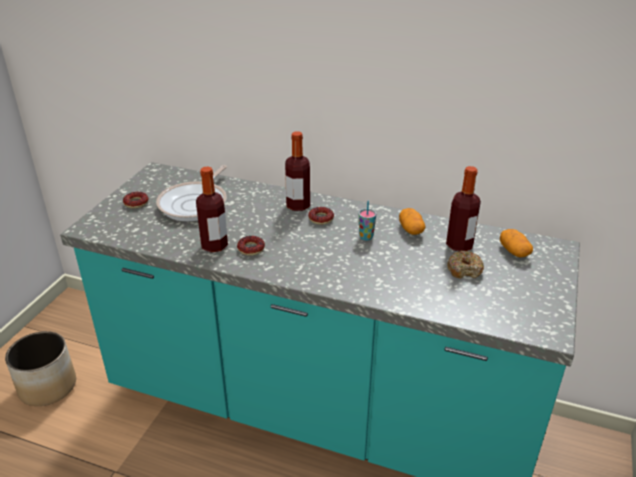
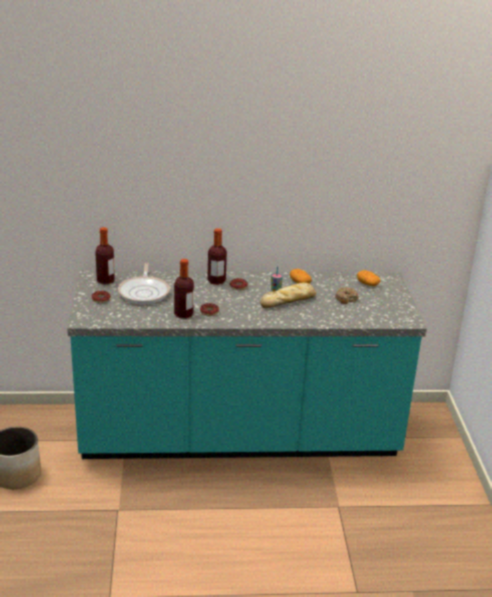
camera: 25 degrees left, 5 degrees down
bottle [446,166,481,252] -> bottle moved to [95,227,115,284]
none -> bread [260,282,316,308]

